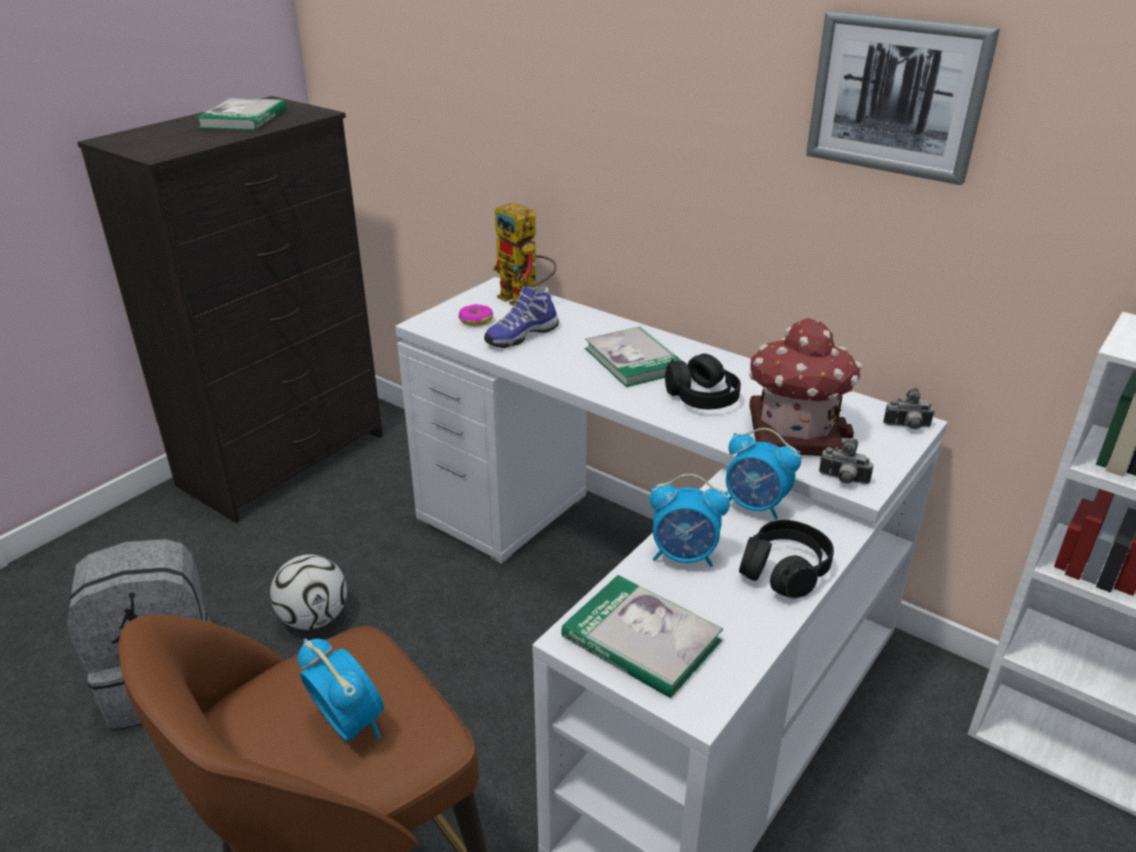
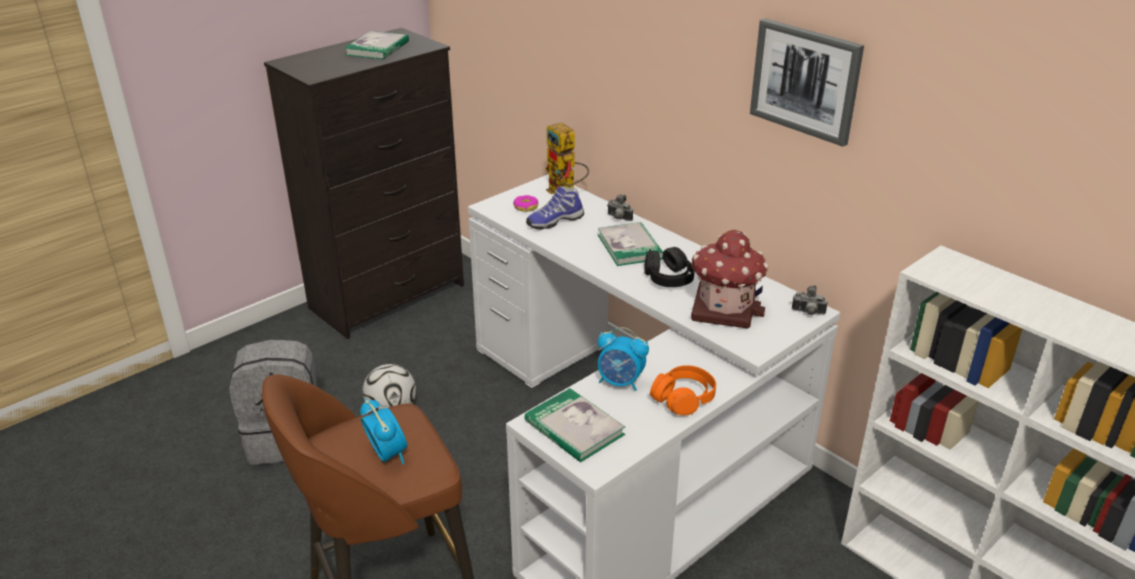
camera: 10 degrees right, 0 degrees up
alarm clock [726,428,801,520] -> none
black headphones [739,520,834,599] -> orange headphones [650,365,716,416]
camera [819,439,873,484] -> camera moved to [608,195,633,221]

